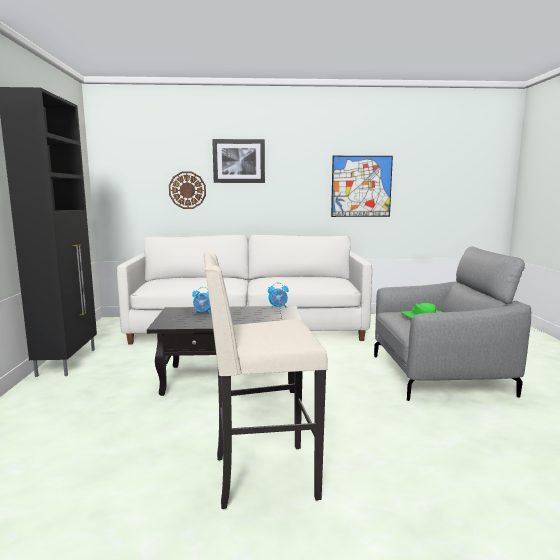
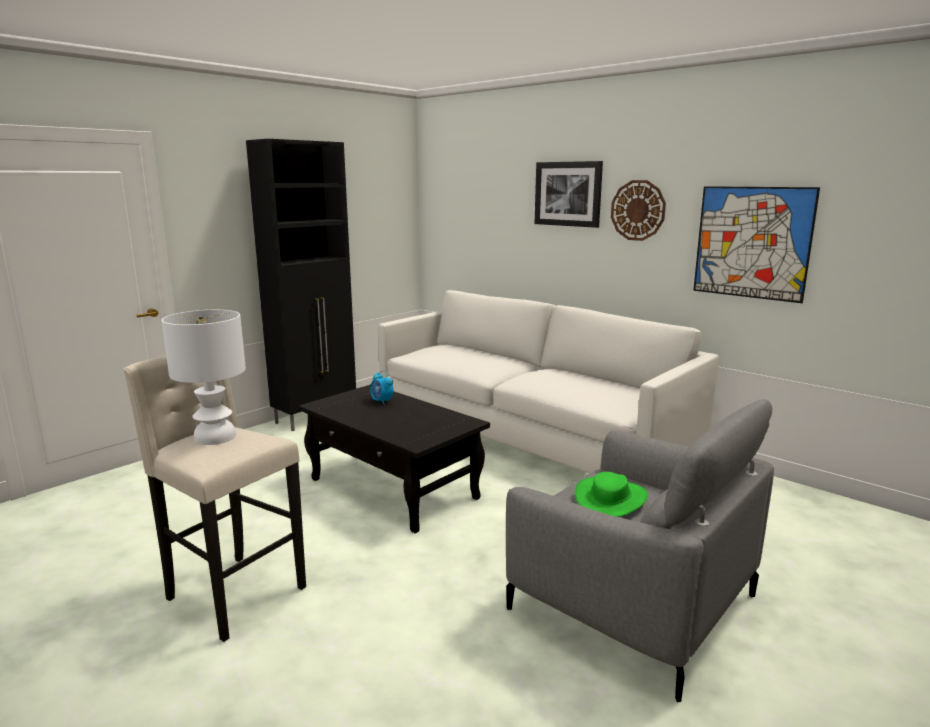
camera: 45 degrees right, 5 degrees up
wall clock [169,172,206,209] -> wall clock moved to [611,180,666,241]
alarm clock [268,283,288,309] -> none
none -> white table lamp [162,310,246,445]

